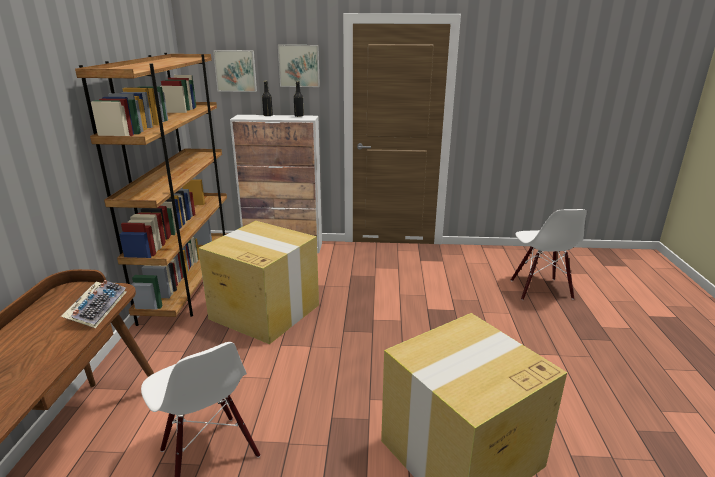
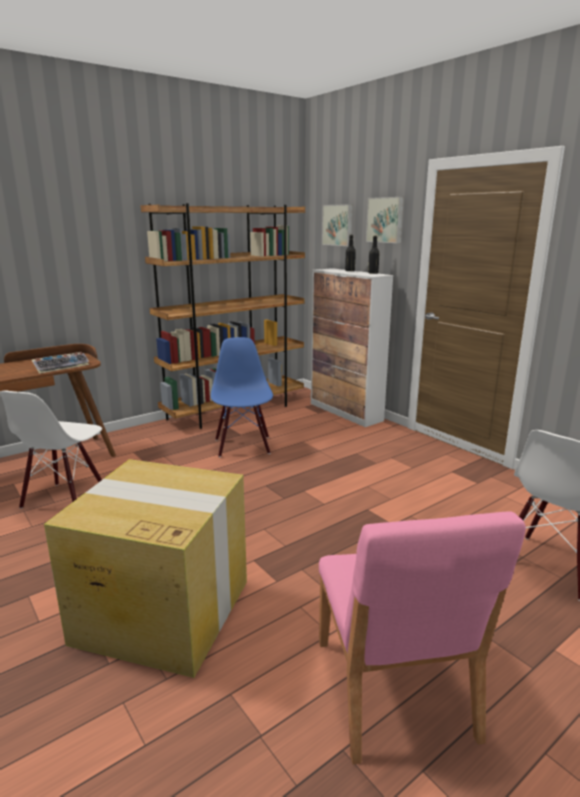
camera: 50 degrees right, 5 degrees down
cardboard box [198,221,319,344] -> blue chair [211,337,273,457]
none -> pink chair [319,511,526,765]

